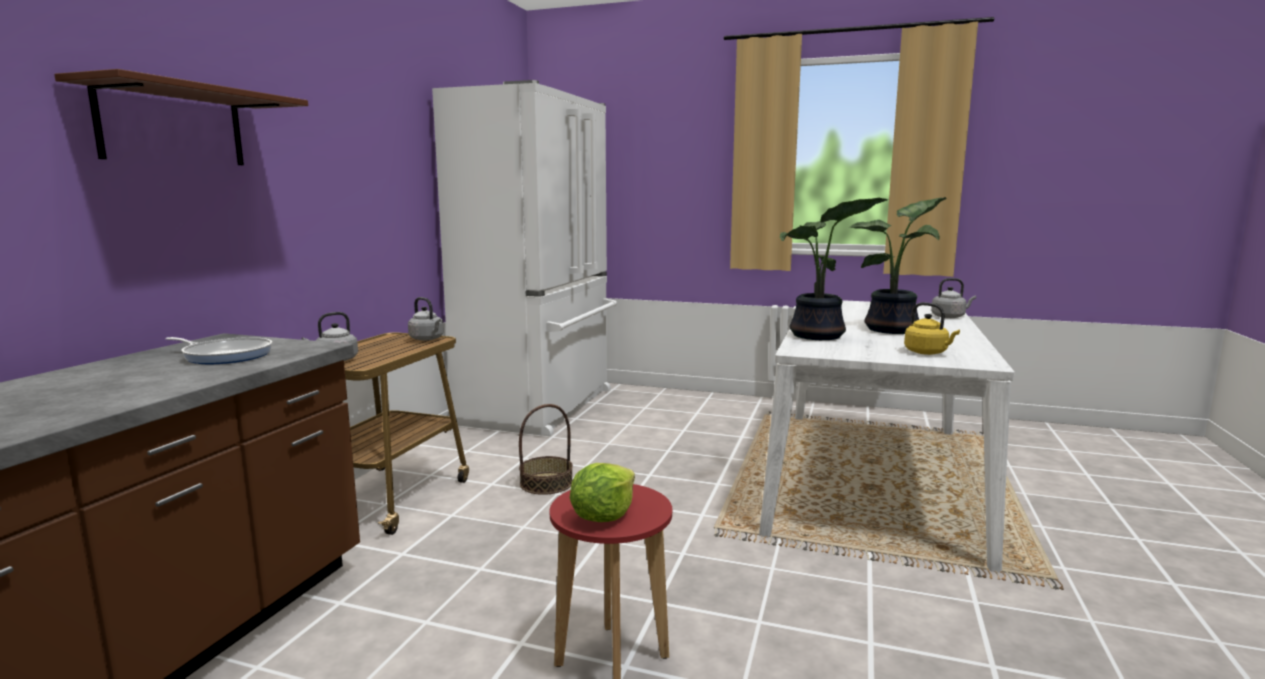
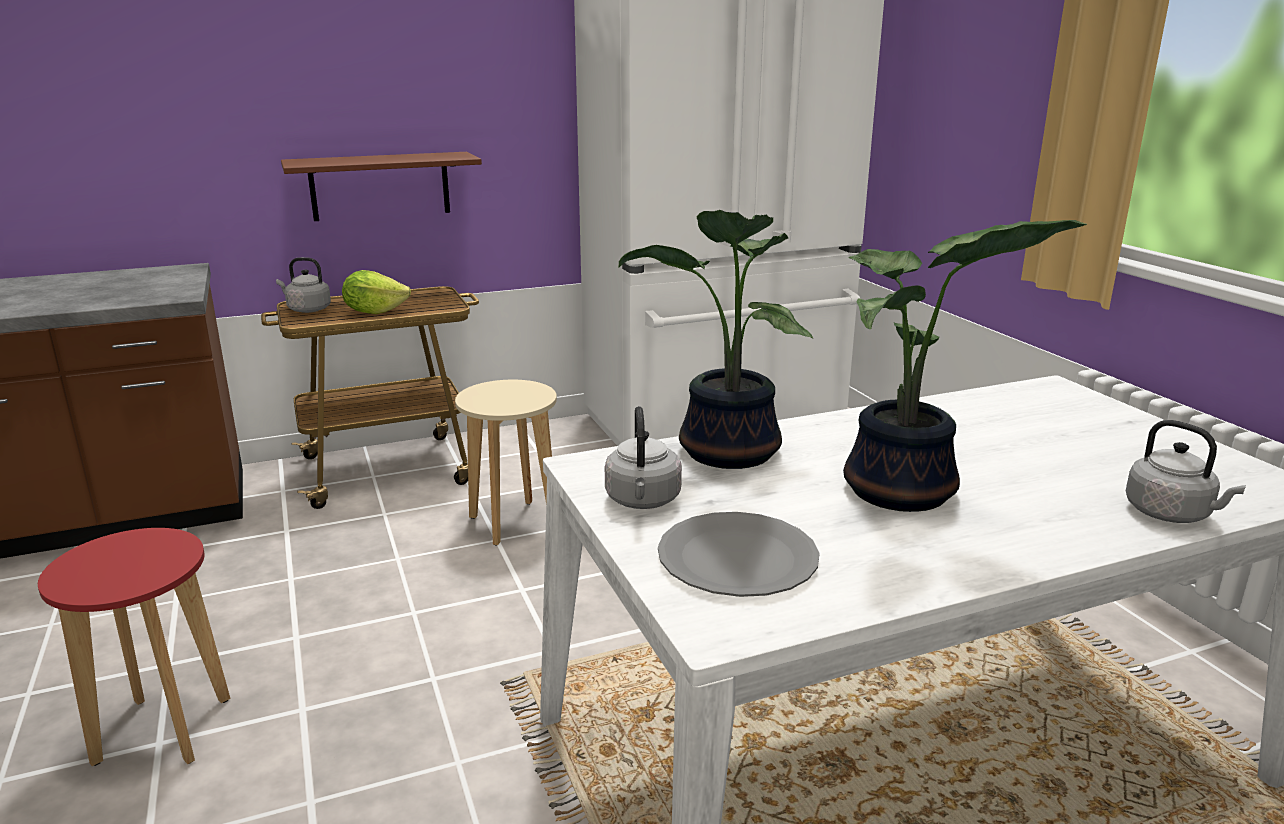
camera: 50 degrees right, 10 degrees up
brown shelf [54,69,308,165] -> brown shelf moved to [281,152,482,221]
frying pan [165,337,272,364] -> none
grey kettle [408,297,444,341] -> grey kettle moved to [605,406,682,509]
basket [519,404,573,495] -> beige stool [455,380,557,546]
lettuce [570,463,635,522] -> lettuce moved to [342,270,411,314]
yellow kettle [904,302,960,355] -> grey plate [658,512,820,597]

